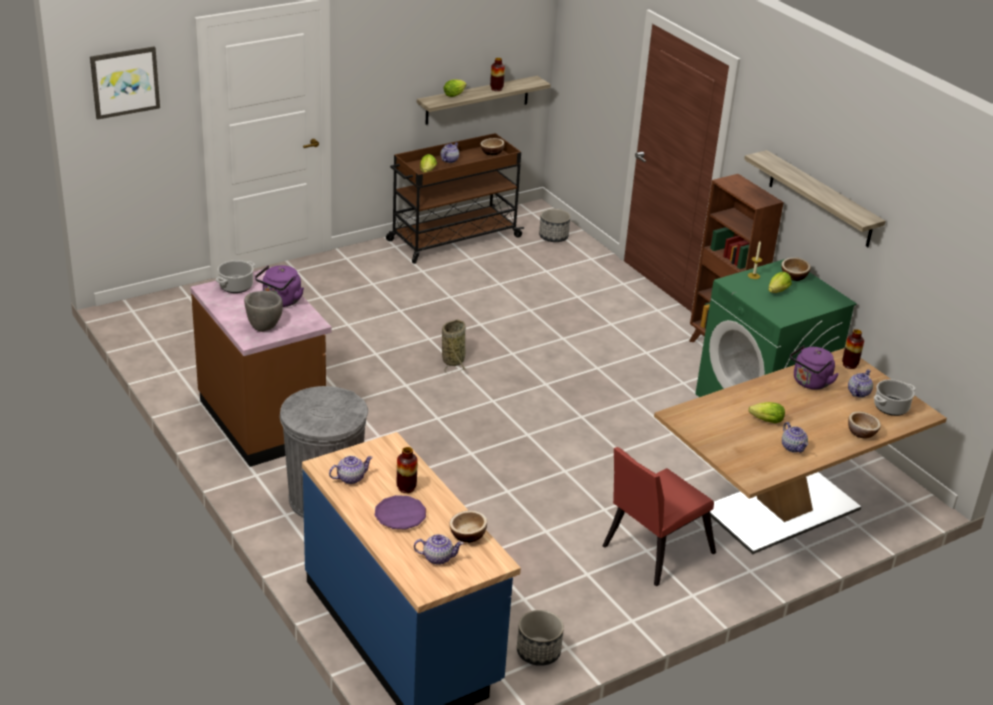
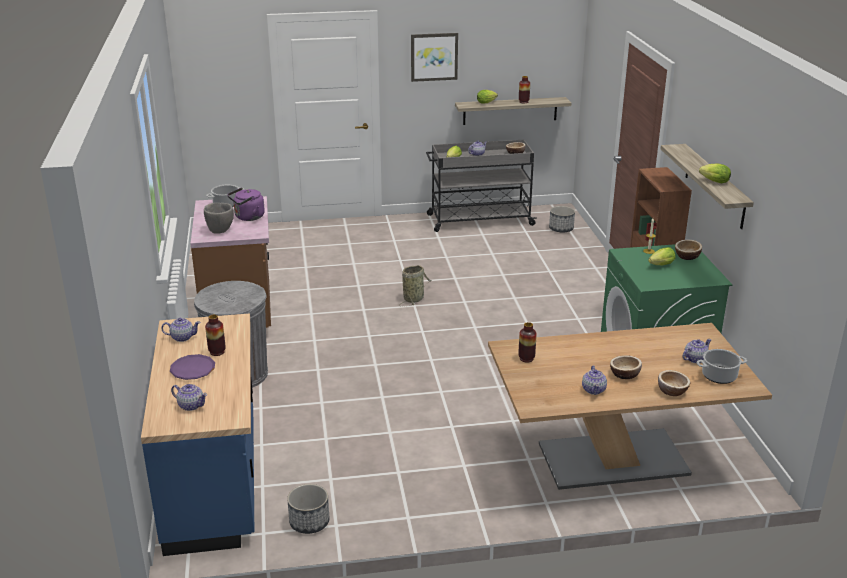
camera: 25 degrees right, 5 degrees down
picture [90,46,160,120] -> picture moved to [411,33,458,82]
brown cart [386,133,524,264] -> grey cart [426,140,537,232]
bowl [449,511,487,543] -> bowl moved to [610,355,642,379]
red chair [602,447,716,586] -> none
lettuce [748,402,785,423] -> lettuce moved to [699,163,731,183]
purple kettle [790,345,839,390] -> none
vase [842,329,864,369] -> vase moved to [518,322,537,363]

